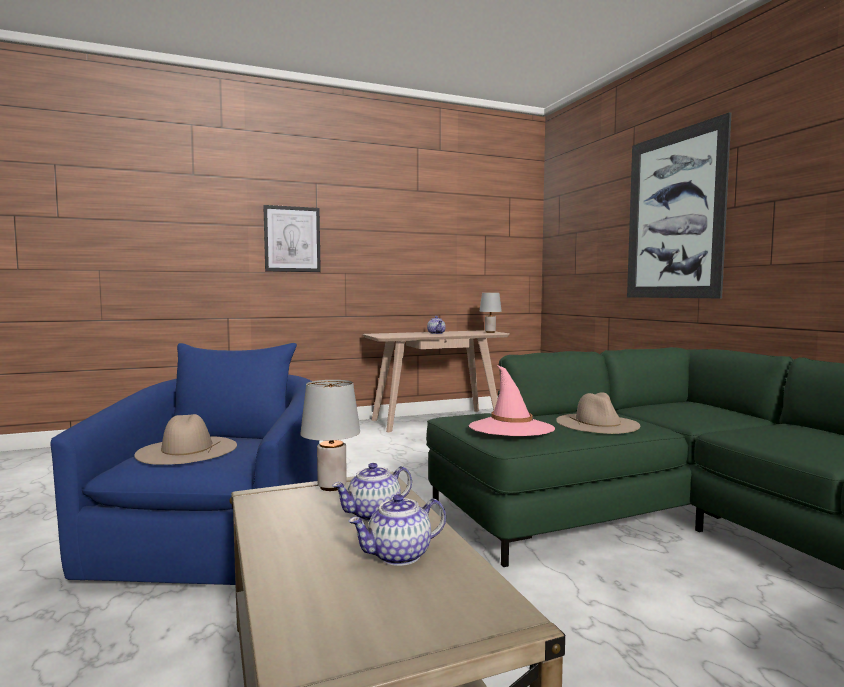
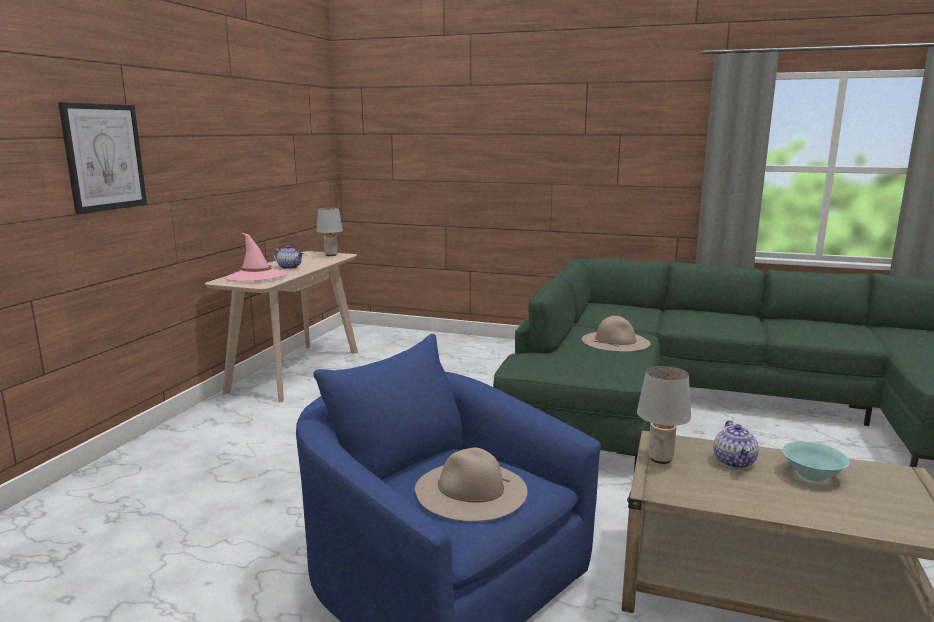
camera: 50 degrees left, 10 degrees up
teapot [348,494,446,566] -> turquoise bowl [782,442,850,482]
pink hat [469,364,555,436] -> pink hat moved to [225,233,288,281]
picture [627,112,732,298] -> none

